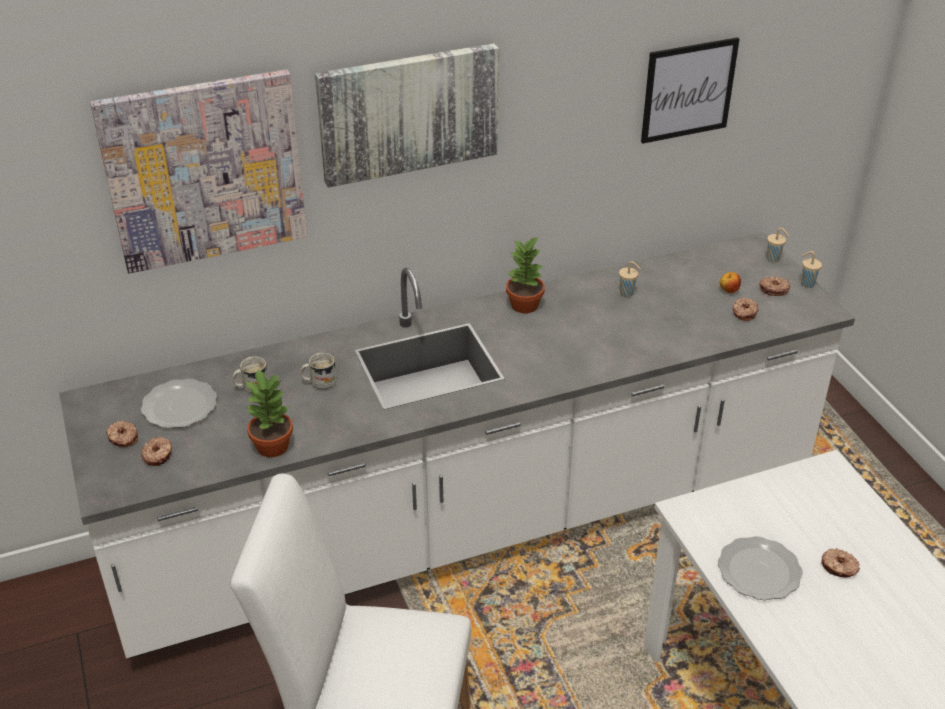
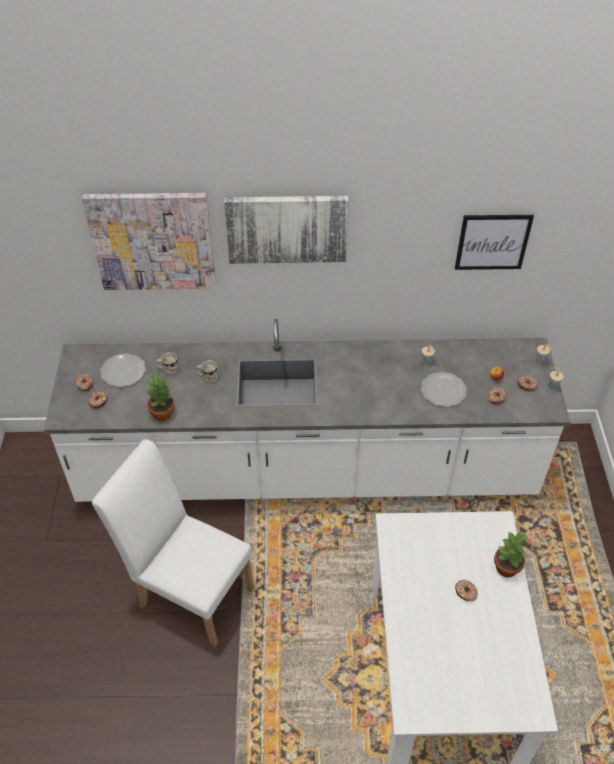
camera: 20 degrees right, 10 degrees up
potted plant [506,237,545,313] -> potted plant moved to [494,531,527,578]
plate [718,536,803,600] -> plate moved to [421,372,467,407]

